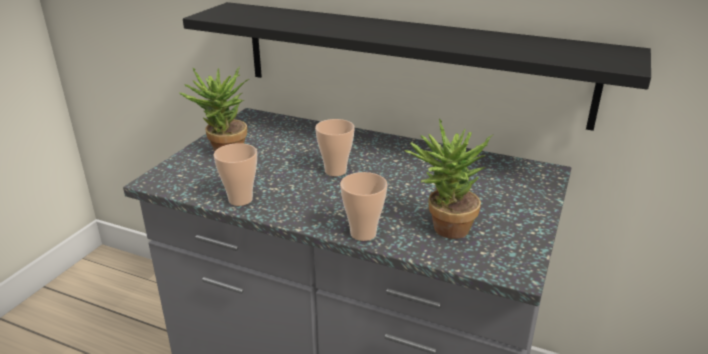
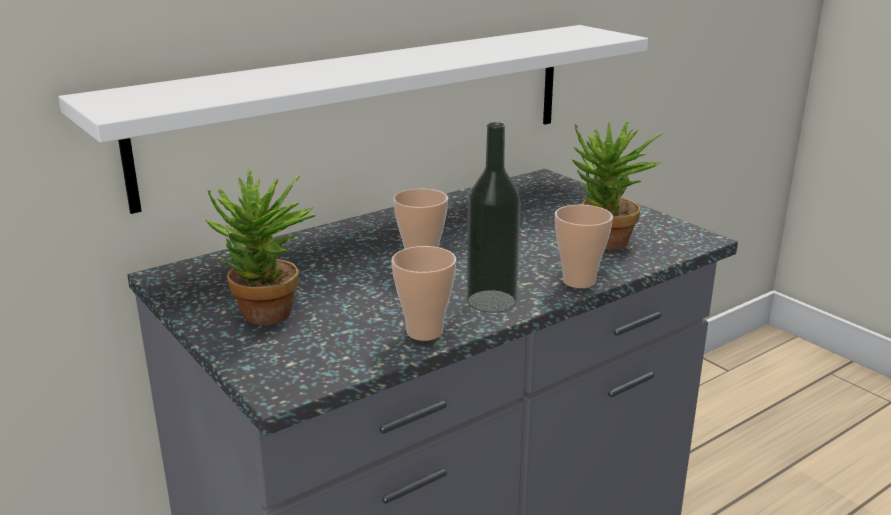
camera: 60 degrees left, 5 degrees down
black shelf [183,2,651,131] -> white shelf [58,25,648,214]
none -> bottle [467,122,520,313]

